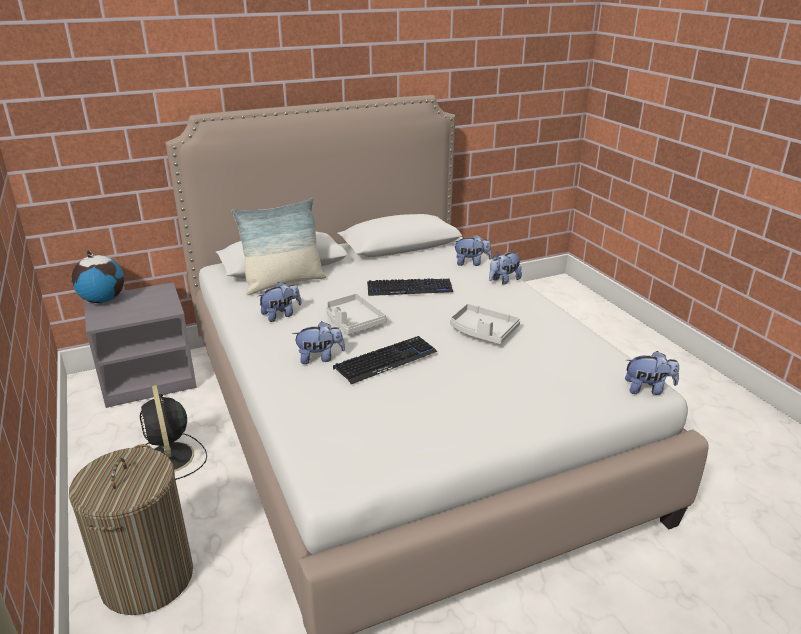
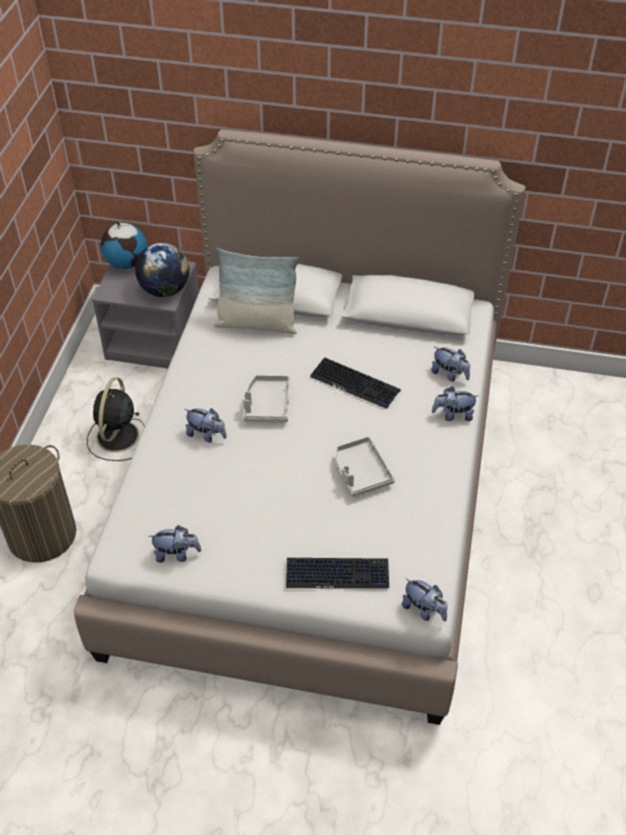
camera: 35 degrees right, 20 degrees up
plush toy [257,282,301,322] -> plush toy moved to [149,525,201,563]
keyboard [333,336,437,384] -> keyboard moved to [286,558,389,588]
none -> globe [135,243,189,297]

